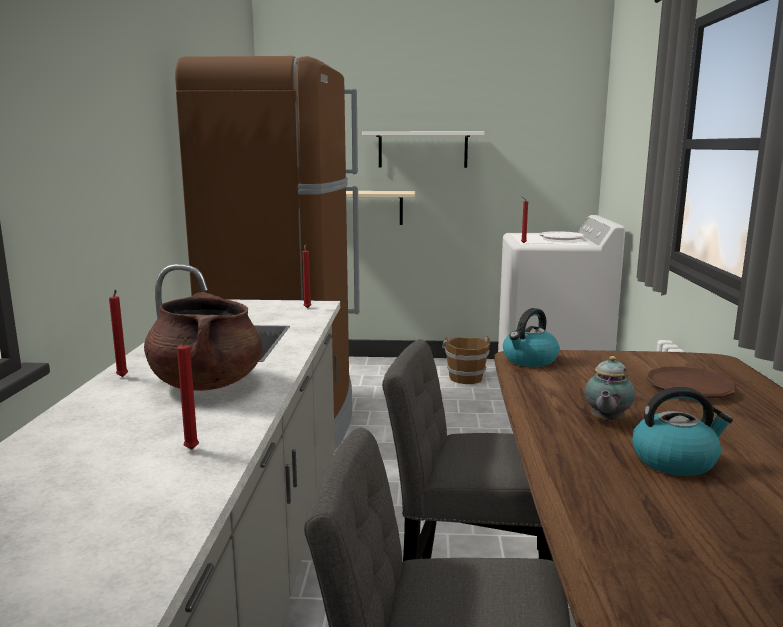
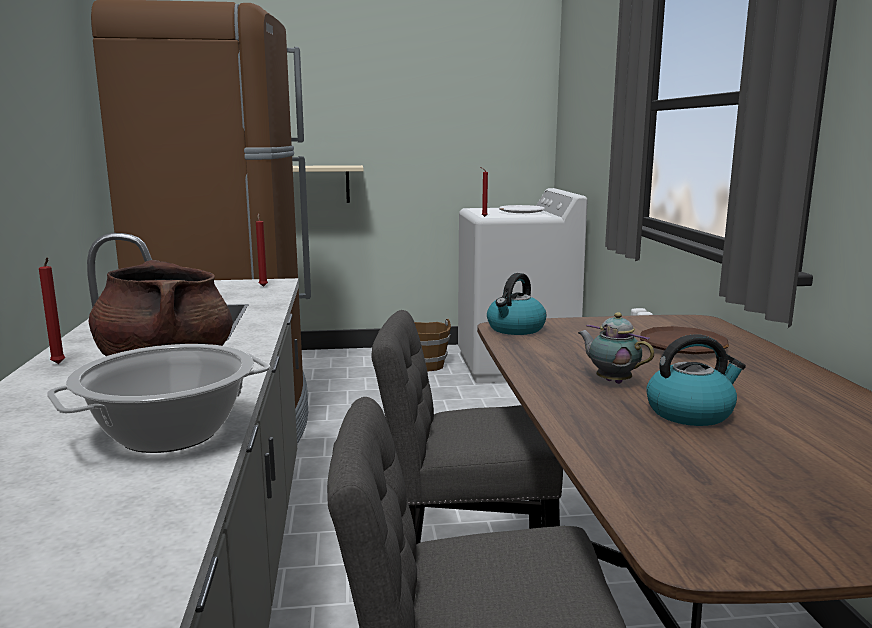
camera: 10 degrees left, 0 degrees up
red candle [177,338,199,450] -> cooking pot [47,344,270,453]
white shelf [362,131,484,168] -> none
teapot [585,356,635,423] -> teapot turned 120 degrees clockwise [578,312,654,384]

